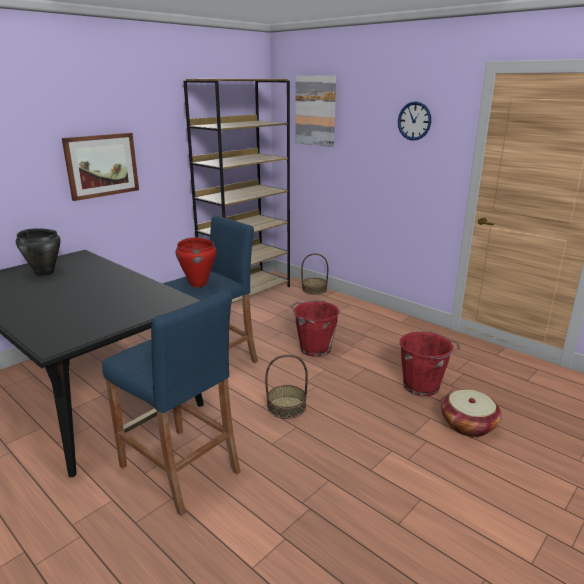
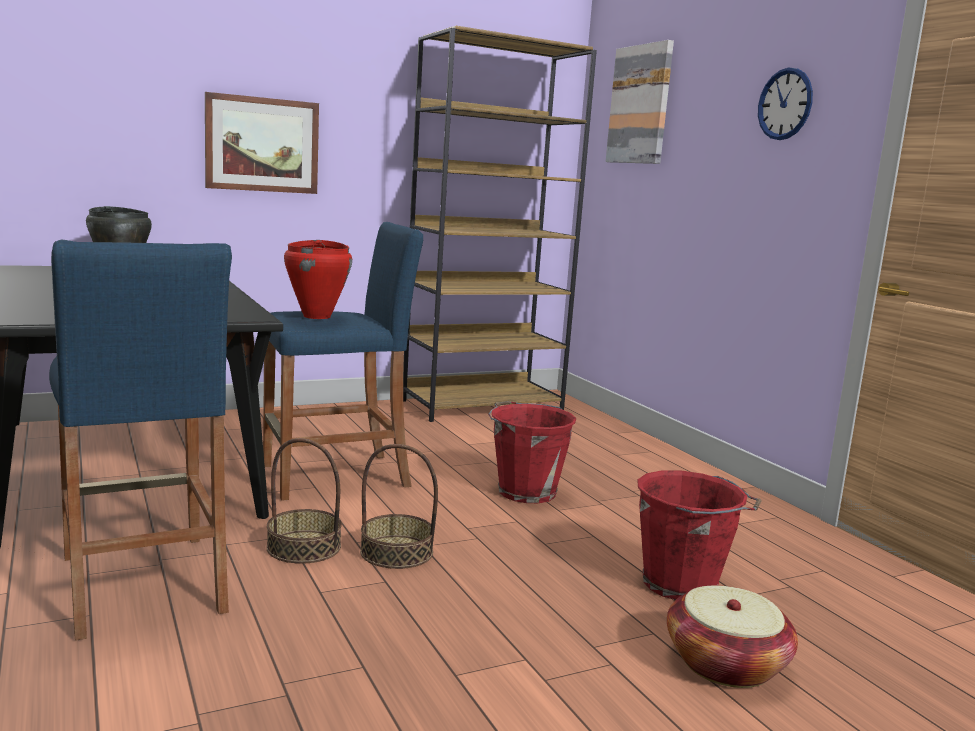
camera: 20 degrees right, 10 degrees down
basket [301,253,328,295] -> basket moved to [267,438,342,564]

